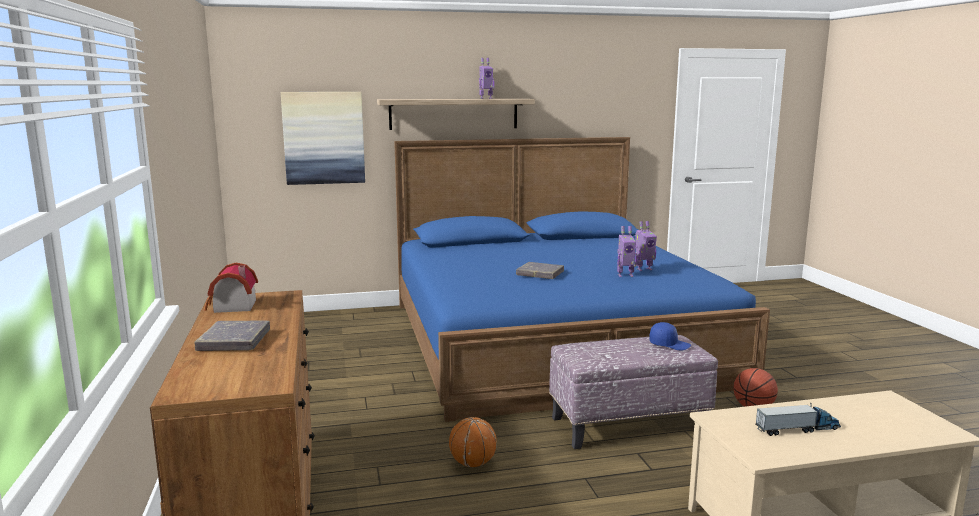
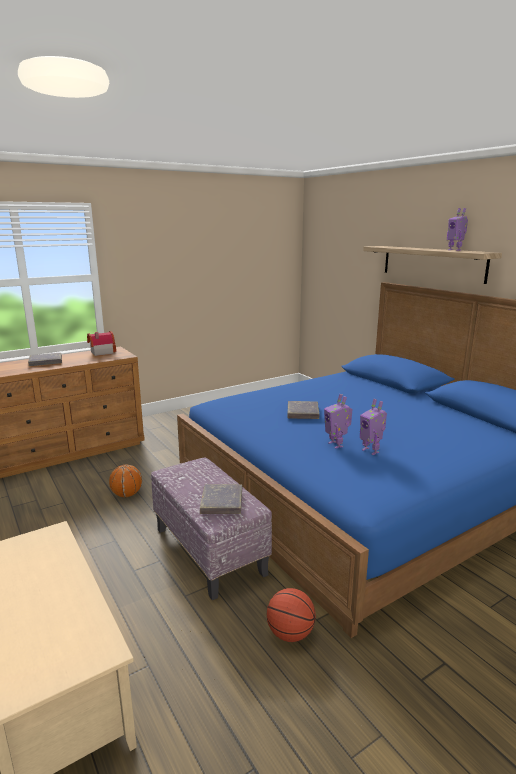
camera: 70 degrees right, 5 degrees up
picture [281,92,365,185] -> none
blue cap [650,322,691,350] -> grey book [200,484,242,514]
toy truck [756,403,841,436] -> none

